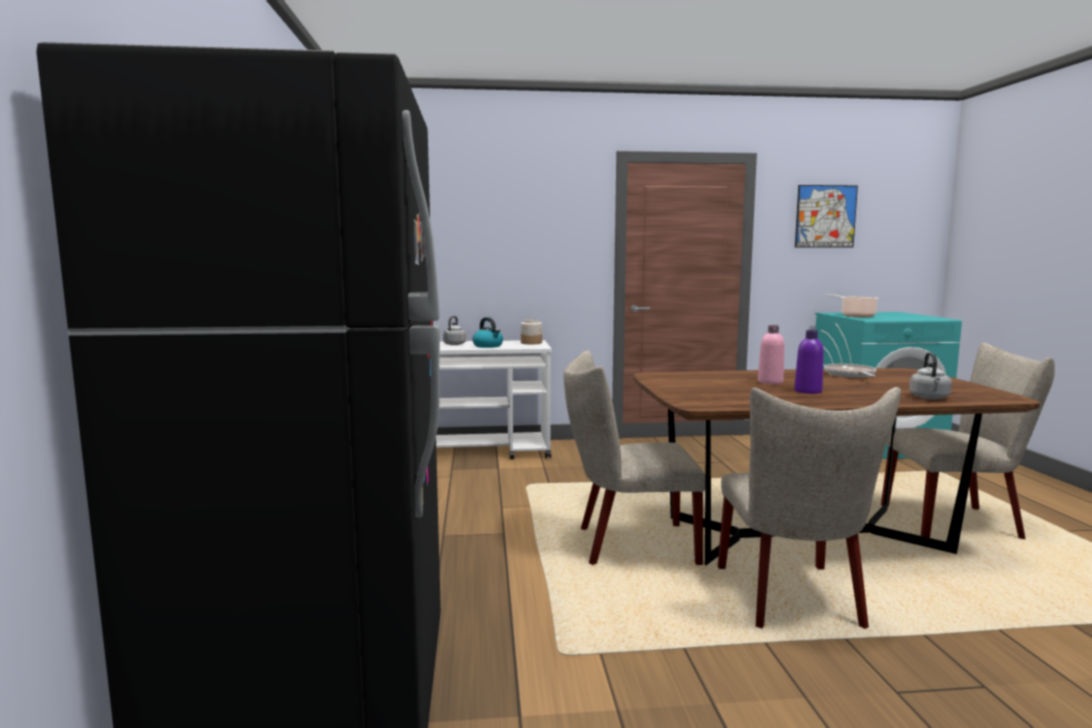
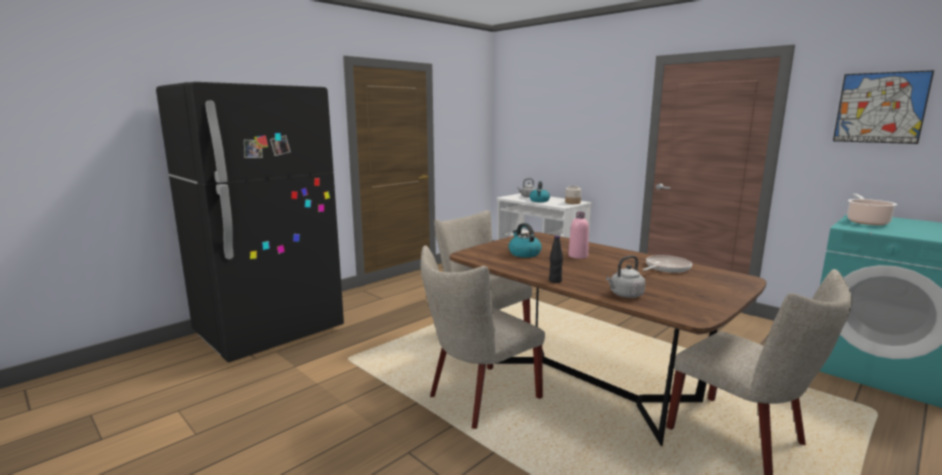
camera: 50 degrees right, 5 degrees up
purple bottle [794,330,824,394] -> none
none -> kettle [509,223,542,258]
none -> black bottle [549,236,563,283]

